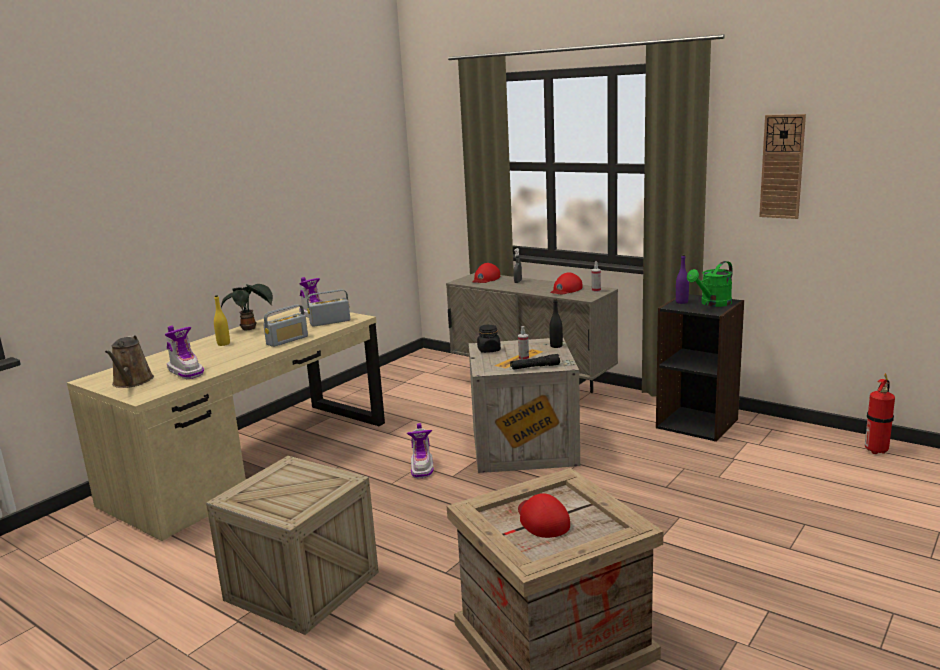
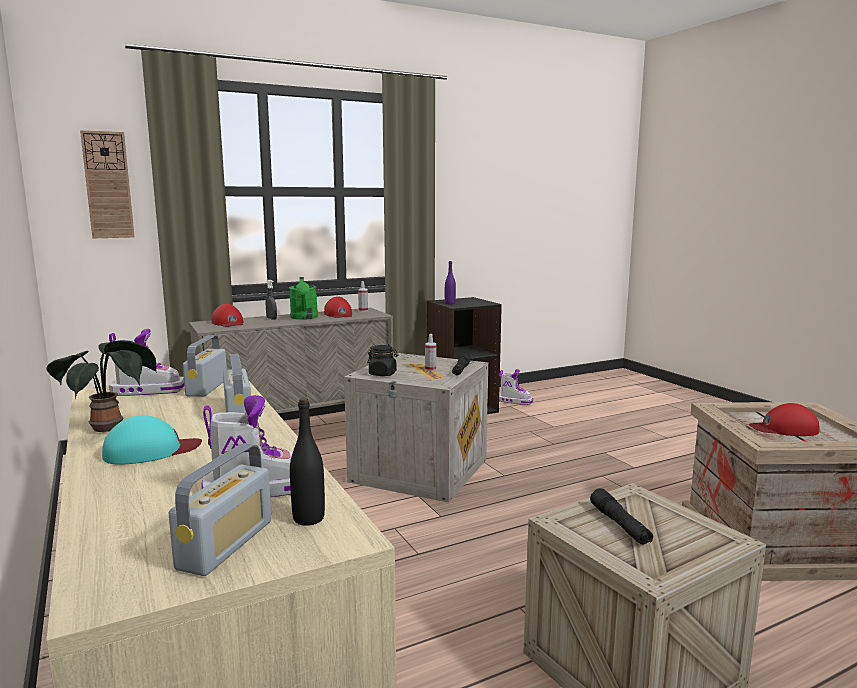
camera: 65 degrees left, 5 degrees down
brown watering can [105,335,154,388] -> radio [169,443,271,576]
yellow bottle [214,295,230,346] -> turquoise cap [102,415,202,465]
boot [407,423,434,478] -> boot moved to [499,369,533,405]
black bottle [549,299,563,348] -> black bottle moved to [290,398,325,526]
green watering can [687,261,733,307] -> green watering can moved to [289,277,318,320]
wall clock [759,114,806,219] -> wall clock moved to [80,130,135,238]
fire extinguisher [865,373,895,454] -> none
none -> black flashlight [590,488,653,545]

